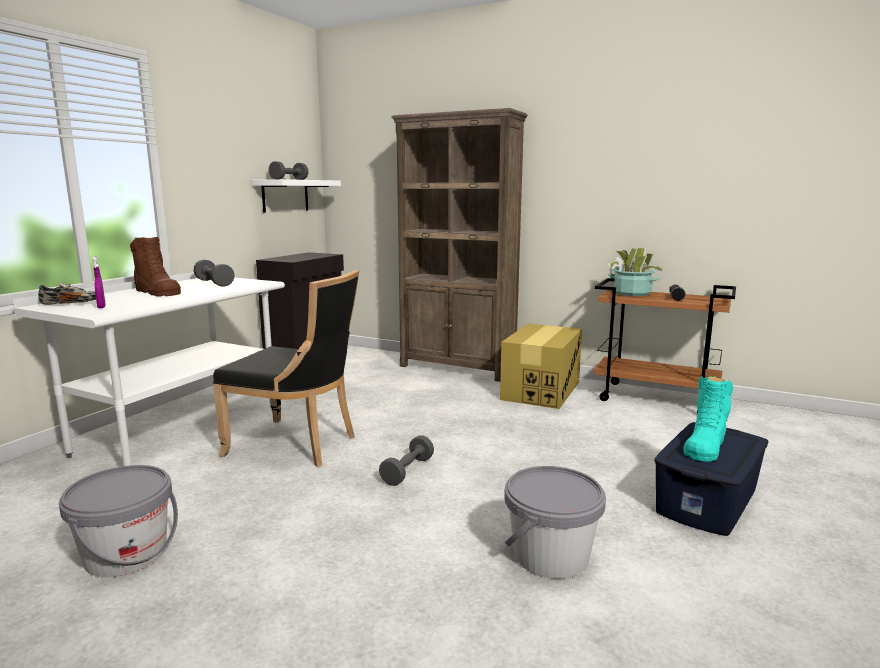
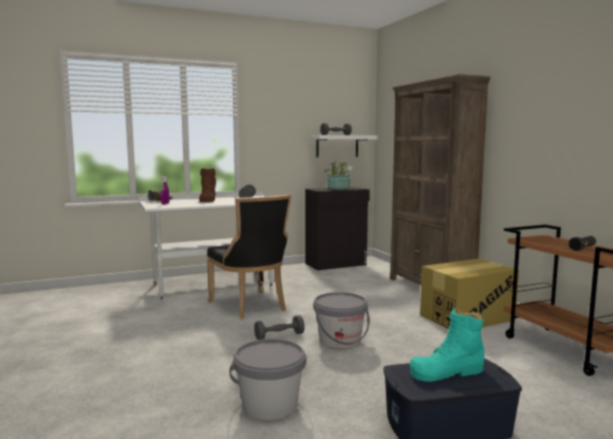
camera: 40 degrees right, 5 degrees down
grey bucket [59,465,178,578] -> grey bucket moved to [313,292,370,349]
potted plant [607,248,664,296] -> potted plant moved to [322,161,352,190]

